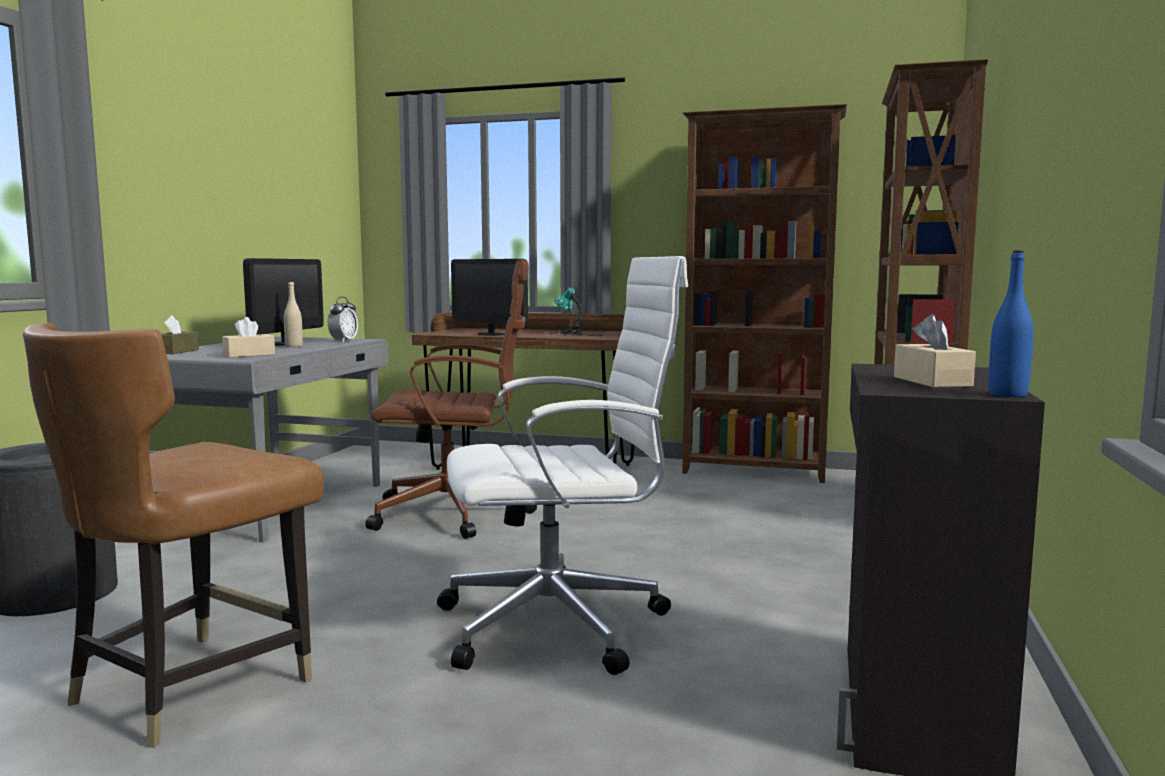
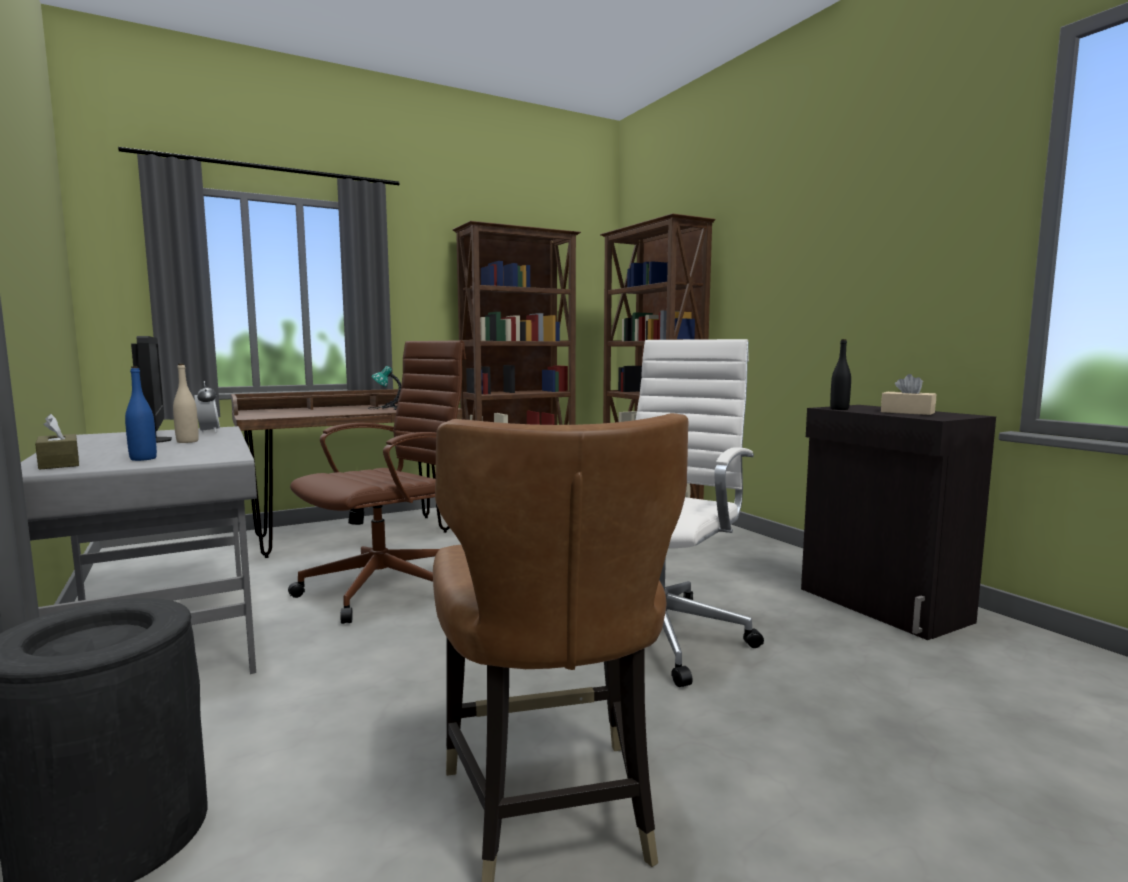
camera: 45 degrees left, 0 degrees up
beige tissue box [222,317,275,358] -> none
monitor [451,259,528,336] -> none
blue bottle [988,250,1034,397] -> blue bottle moved to [125,366,157,461]
none -> black bottle [830,339,851,410]

